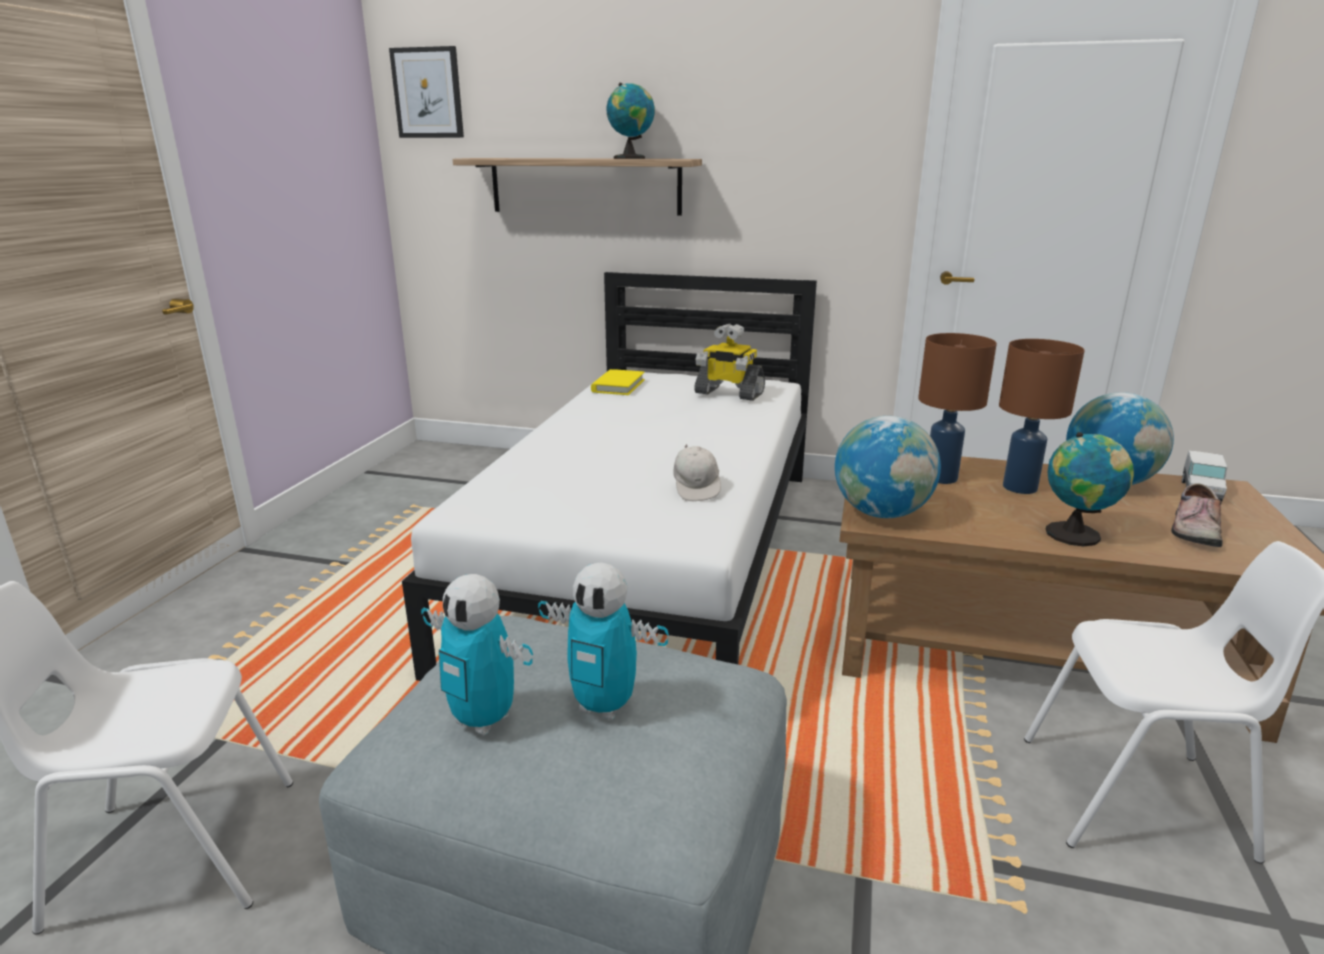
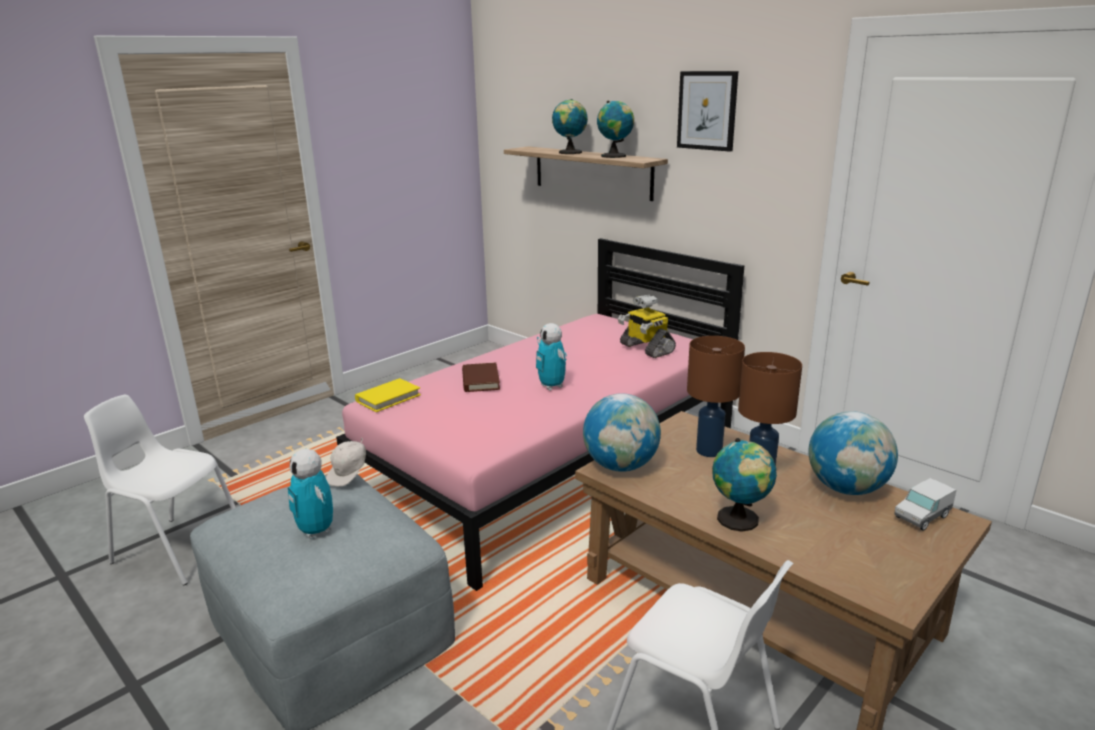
camera: 30 degrees right, 0 degrees up
picture [389,46,464,138] -> picture moved to [677,71,738,152]
white bed [402,272,817,681] -> pink bed [336,238,744,591]
toy robot [421,574,533,735] -> toy robot moved to [536,323,567,390]
yellow book [591,369,645,395] -> yellow book moved to [355,378,421,412]
white cap [673,444,721,501] -> white cap moved to [326,437,366,487]
shoe [1171,483,1223,547] -> none
none -> brown book [462,362,500,392]
none -> globe [552,99,588,154]

